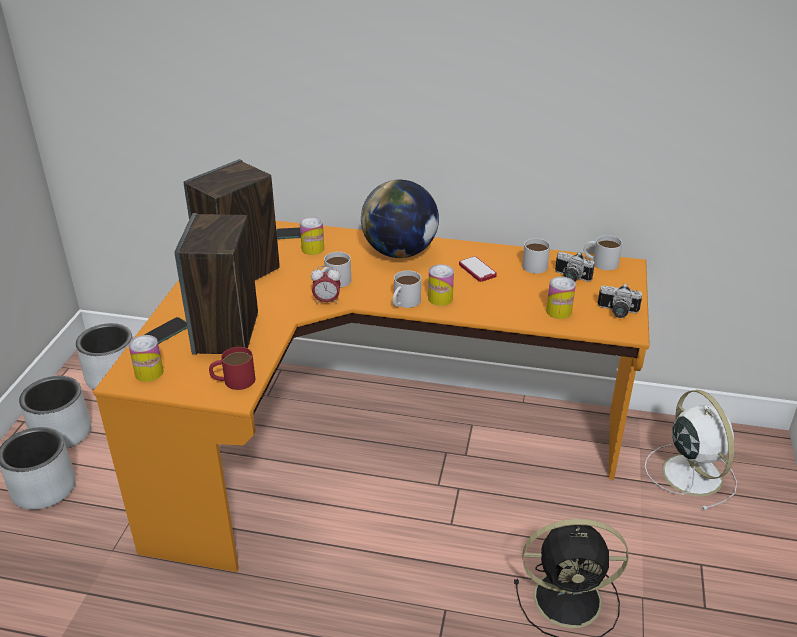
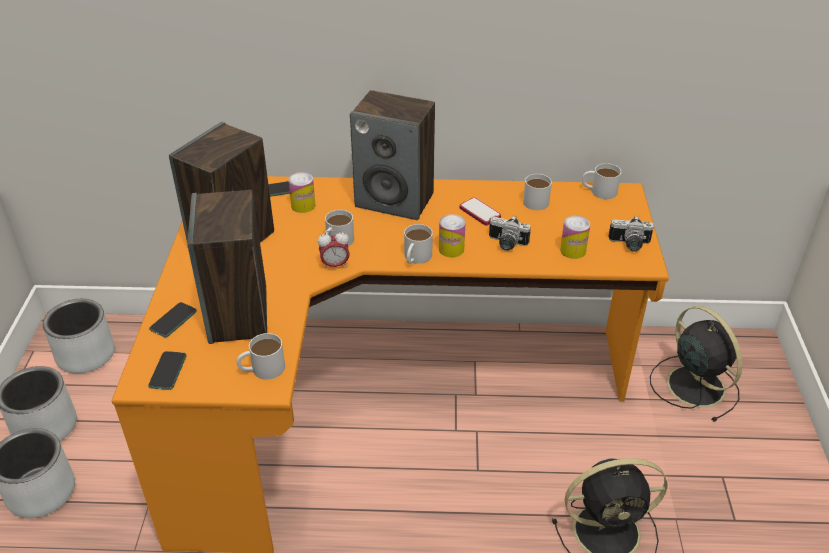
camera: 10 degrees left, 5 degrees up
can [128,335,163,382] -> phone [148,351,187,390]
red mug [209,347,255,390] -> white mug [236,333,285,379]
globe [361,180,439,258] -> speaker [350,90,435,220]
camera [555,252,595,282] -> camera moved to [489,216,531,251]
white fan [645,390,737,510] -> black fan [650,306,742,422]

